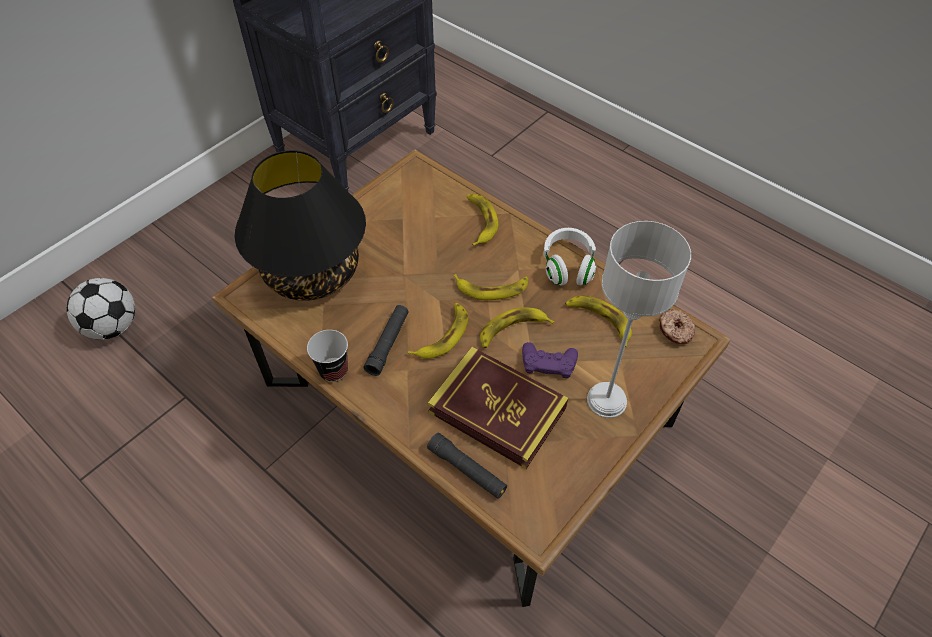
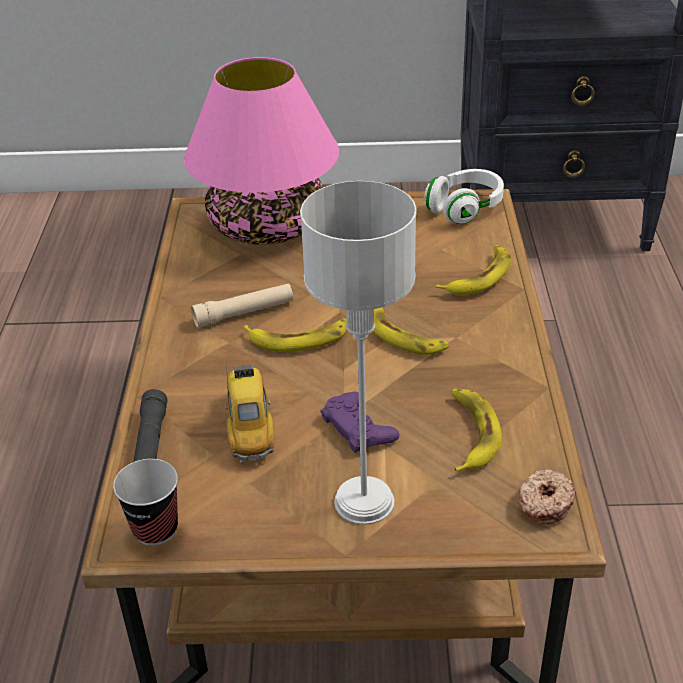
camera: 50 degrees right, 15 degrees down
football [67,278,135,340] -> none
black table lamp [235,150,366,301] -> pink table lamp [184,57,339,245]
cup [307,330,348,382] -> cup moved to [113,459,178,546]
black flashlight [363,305,409,376] -> beige flashlight [191,284,293,328]
book [428,347,568,469] -> toy car [225,362,274,464]
banana [480,307,554,348] -> none
white headphones [543,228,597,286] -> white headphones moved to [424,169,504,224]

